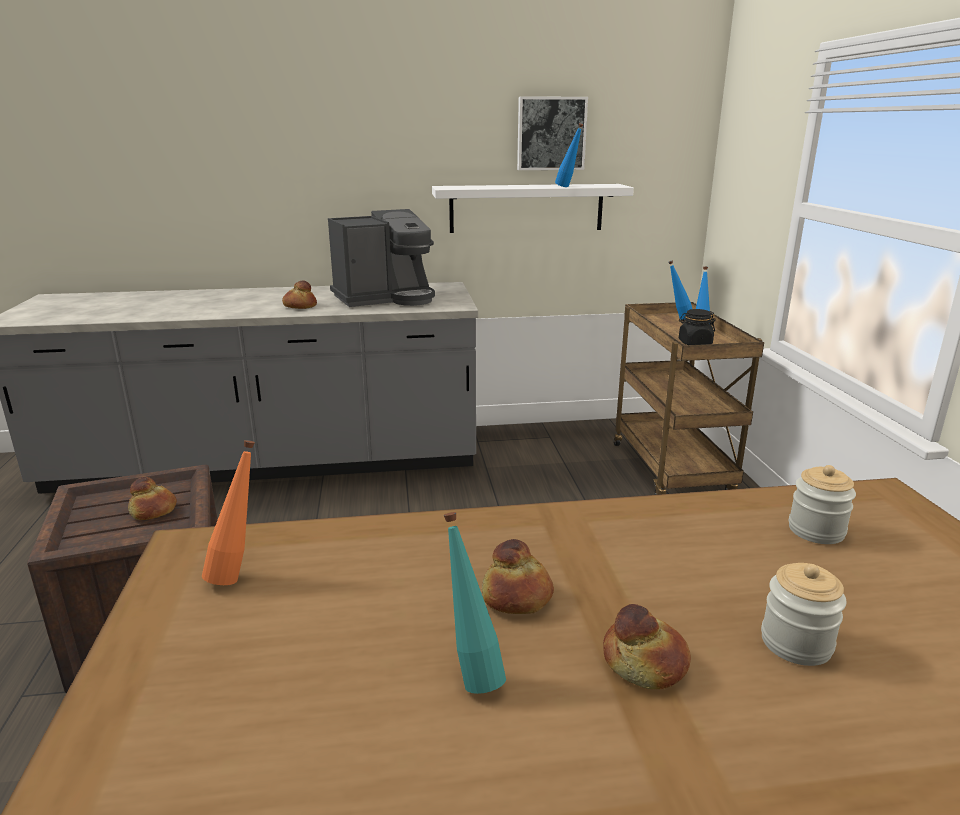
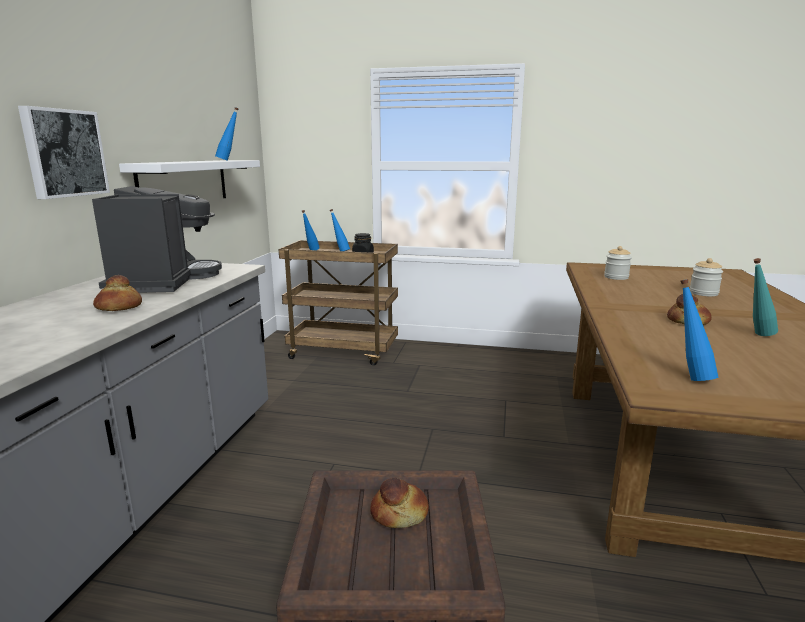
camera: 70 degrees left, 5 degrees down
orange bottle [202,440,255,585] -> blue bottle [680,279,718,381]
picture [517,96,588,170] -> picture moved to [18,106,110,199]
bread [603,604,691,689] -> none

